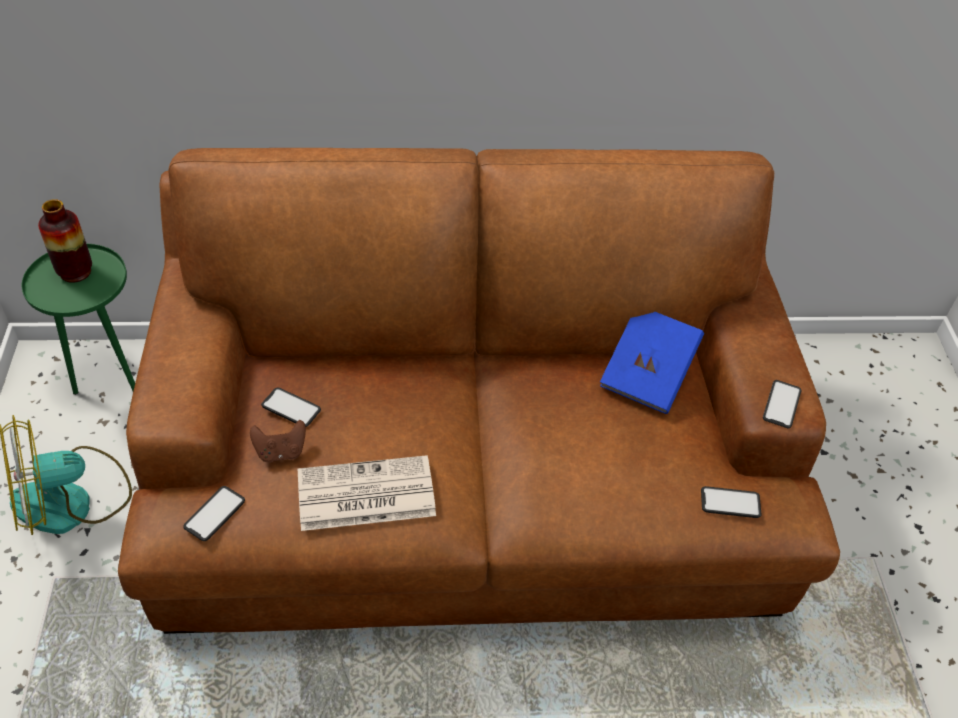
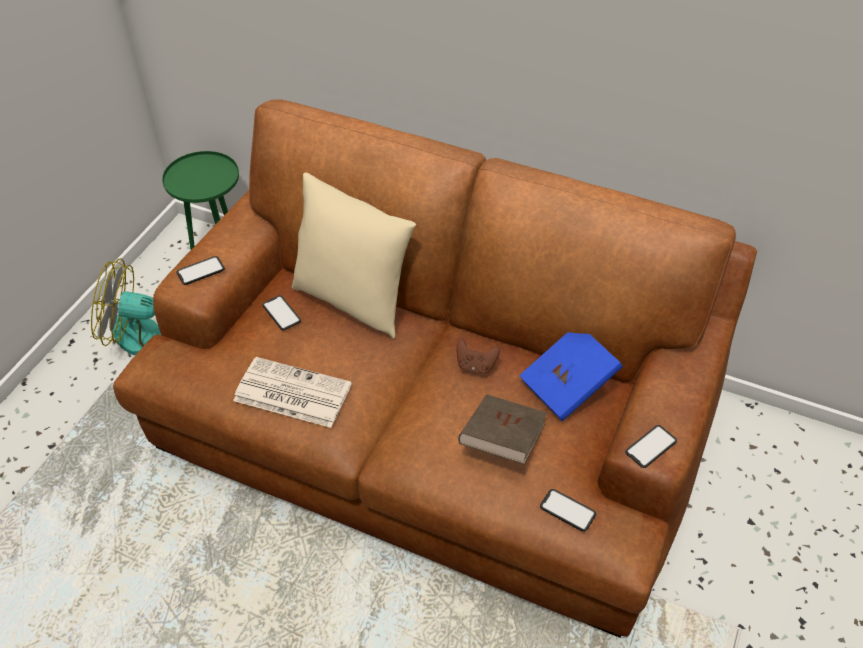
camera: 30 degrees right, 0 degrees up
vase [38,199,92,283] -> none
phone [183,486,245,541] -> phone moved to [176,256,225,285]
brown game controller [250,420,306,463] -> brown game controller moved to [457,339,500,374]
none -> beige pillow [292,172,416,339]
none -> brown book [458,395,547,464]

